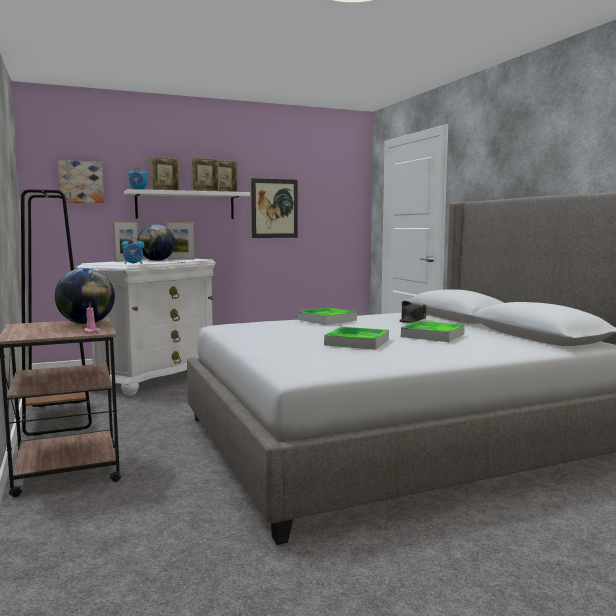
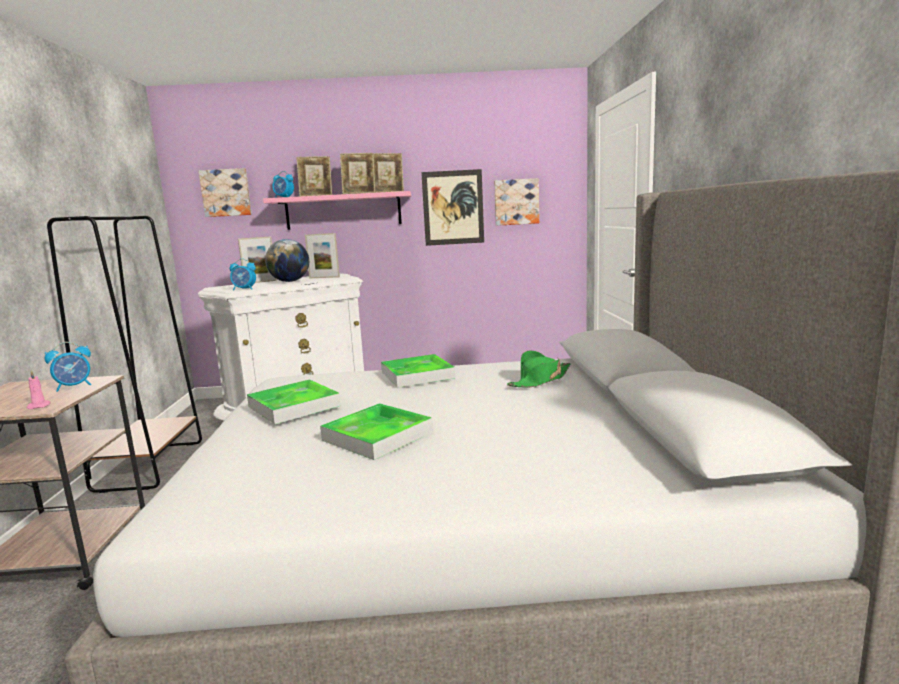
camera: 20 degrees right, 5 degrees up
globe [55,268,115,324] -> alarm clock [44,342,91,392]
white shelf [124,189,251,219] -> pink shelf [263,191,411,230]
black hat [399,301,427,323] -> green hat [507,351,571,388]
tray [401,321,465,342] -> tray moved to [247,379,341,424]
none -> picture [494,178,539,226]

